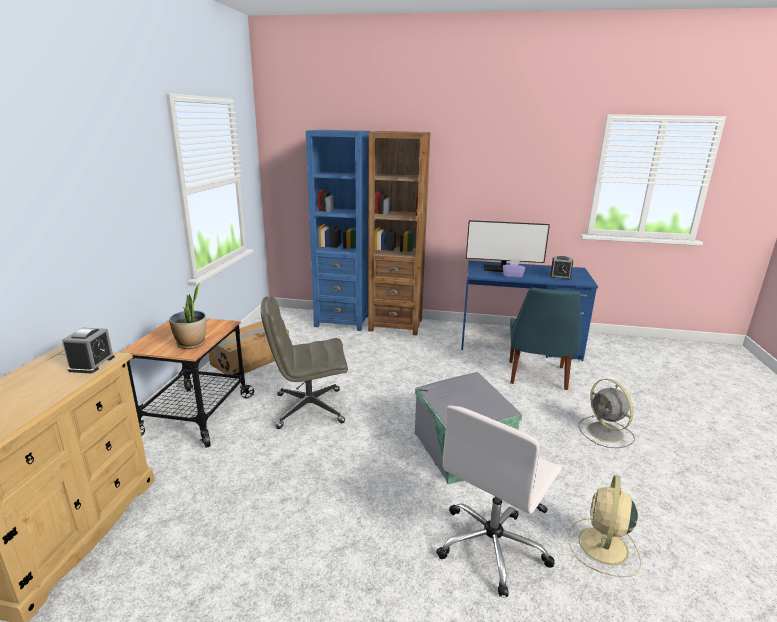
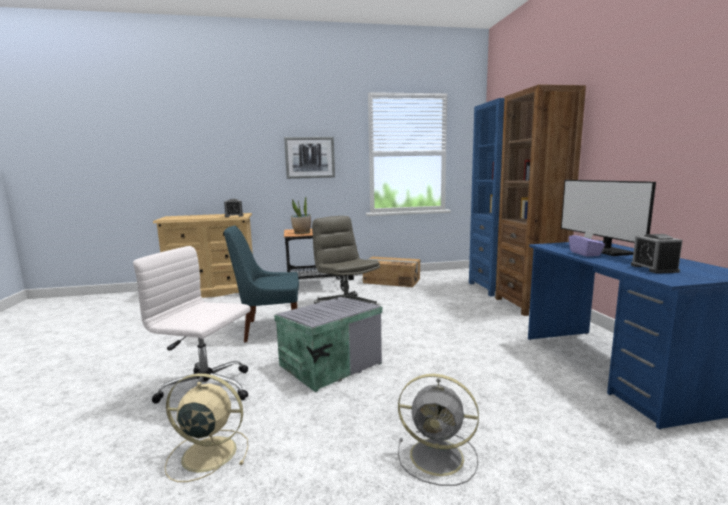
camera: 70 degrees right, 10 degrees down
blue chair [509,288,581,390] -> blue chair moved to [224,226,299,343]
grey fan [579,379,635,448] -> grey fan turned 120 degrees counterclockwise [398,374,479,486]
none -> picture [284,137,335,179]

